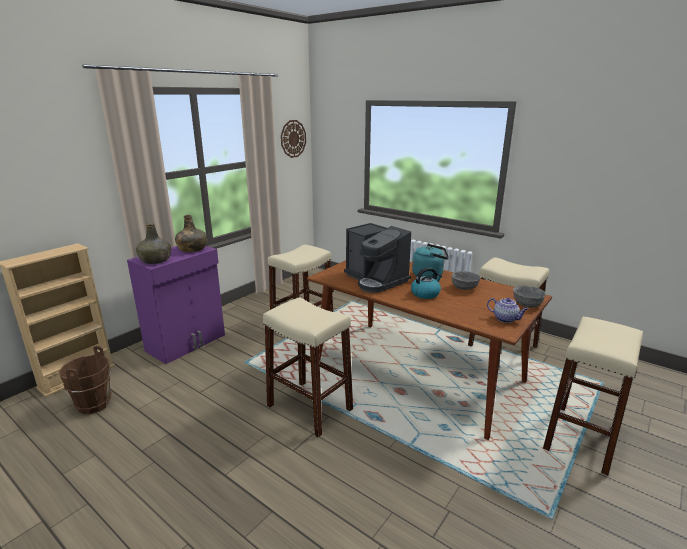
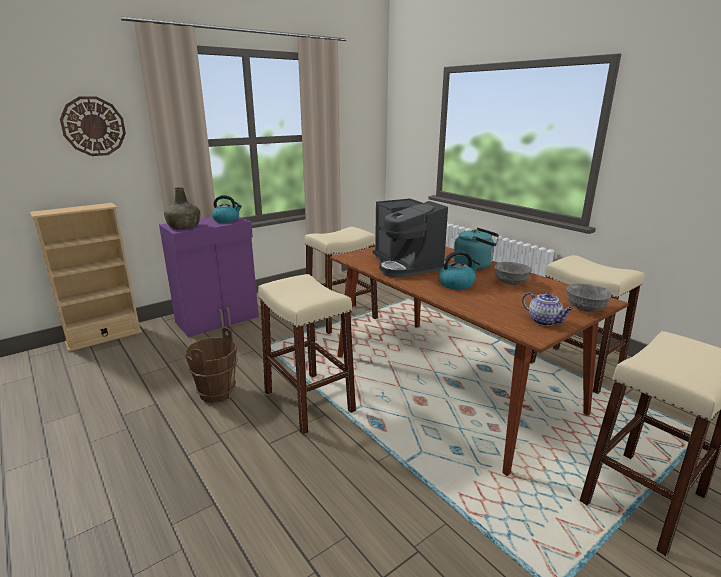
camera: 15 degrees right, 0 degrees up
brown bucket [59,346,112,414] -> brown bucket moved to [185,327,238,403]
green bottle [175,215,207,252] -> kettle [212,195,242,223]
wall clock [281,120,306,158] -> wall clock moved to [60,96,126,156]

